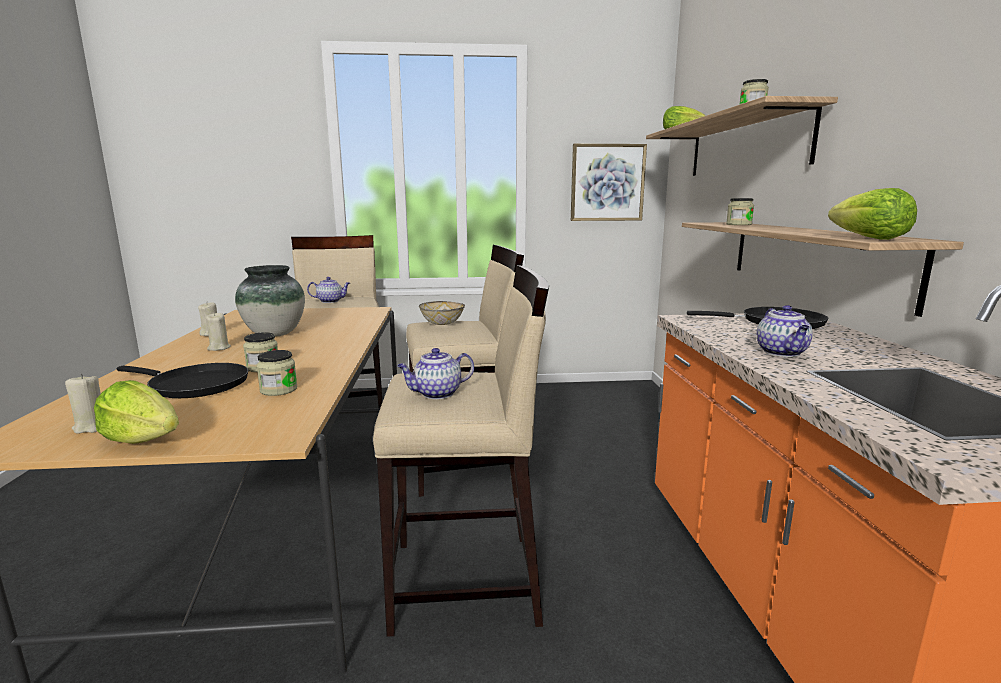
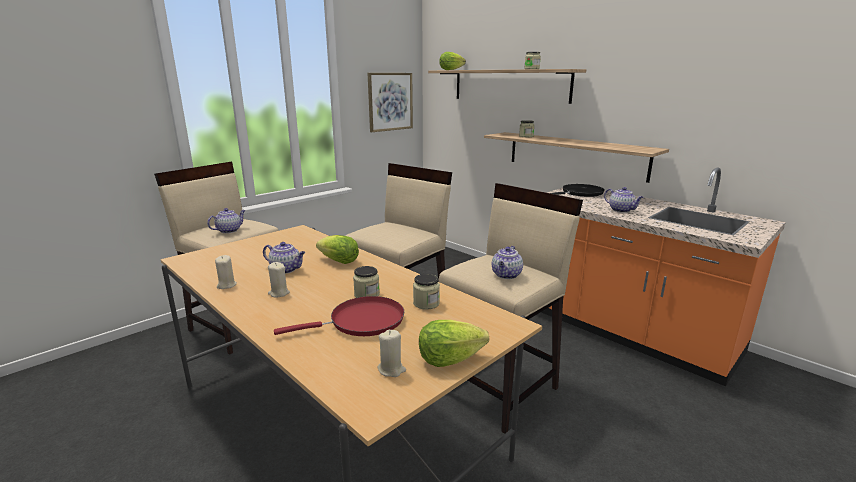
camera: 40 degrees left, 5 degrees up
black frying pan [117,363,248,398] -> red frying pan [274,296,404,336]
vase [235,265,305,337] -> teapot [263,242,305,274]
bowl [419,301,465,325] -> none
lettuce [828,188,917,240] -> lettuce moved to [316,235,359,264]

